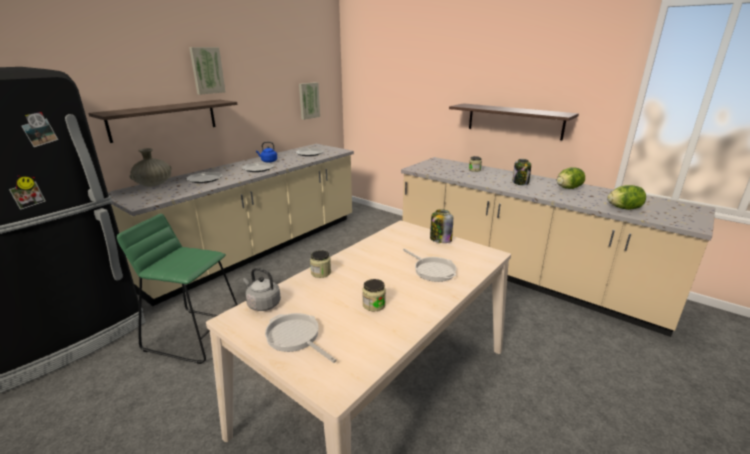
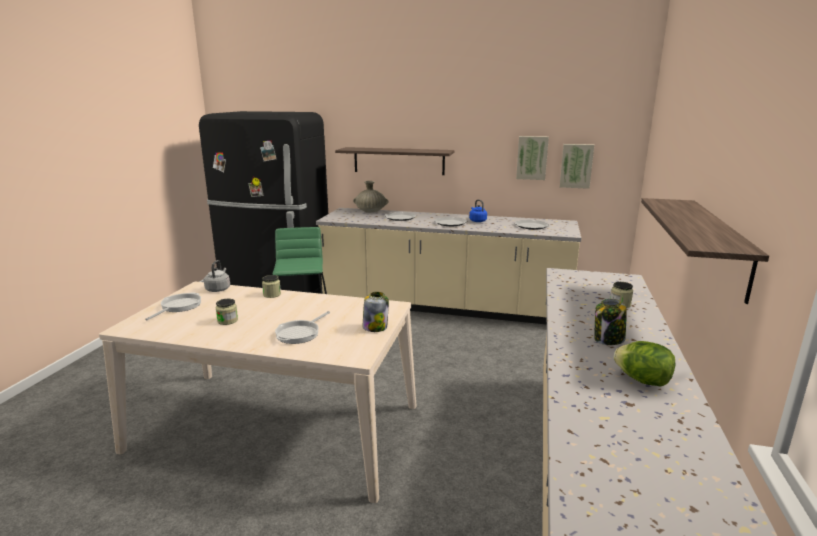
camera: 65 degrees right, 5 degrees down
picture [189,47,226,95] -> picture moved to [516,136,549,180]
lettuce [607,185,646,210] -> none

